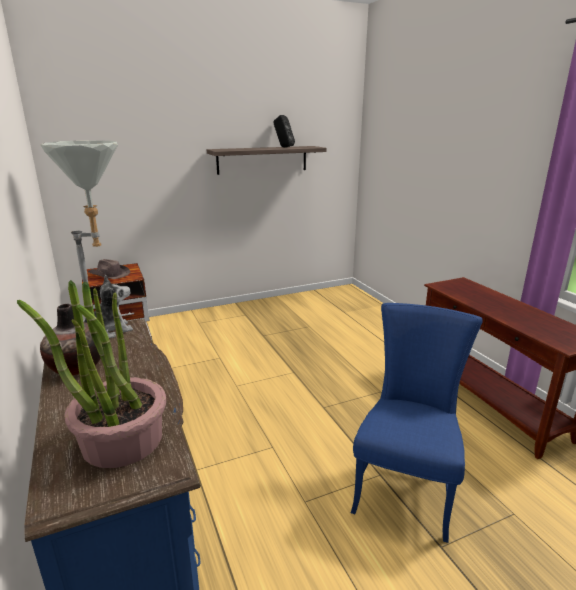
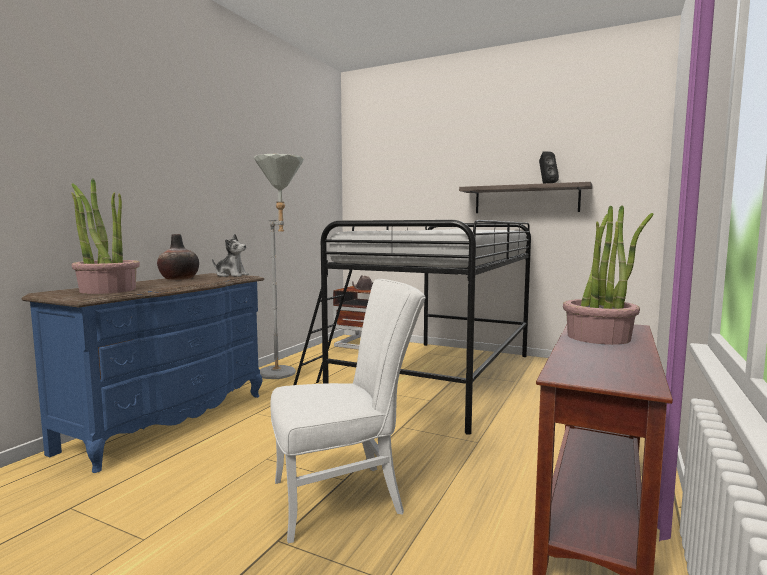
camera: 50 degrees right, 15 degrees down
blue chair [351,303,483,543] -> white chair [270,279,426,543]
none -> black bed [294,220,531,435]
none -> potted plant [563,205,654,345]

